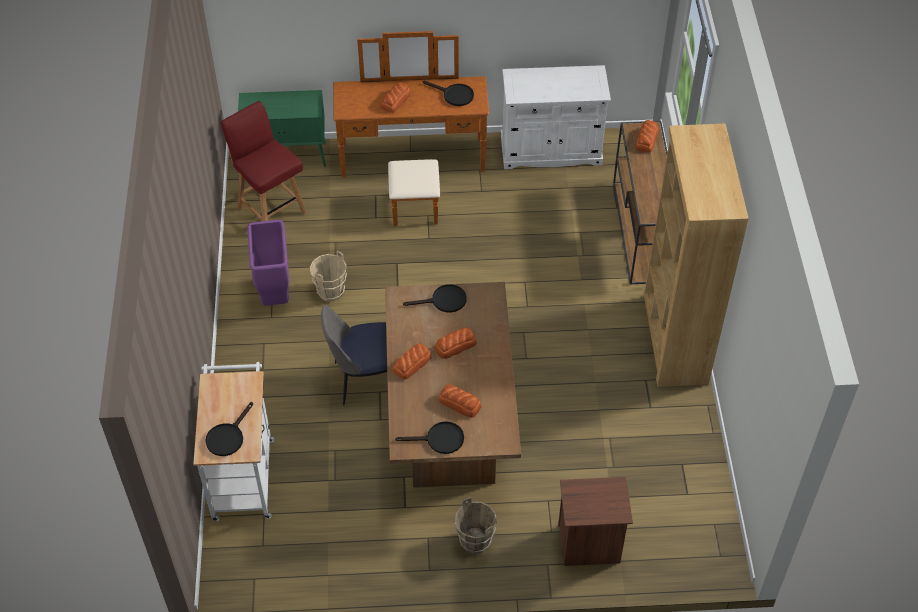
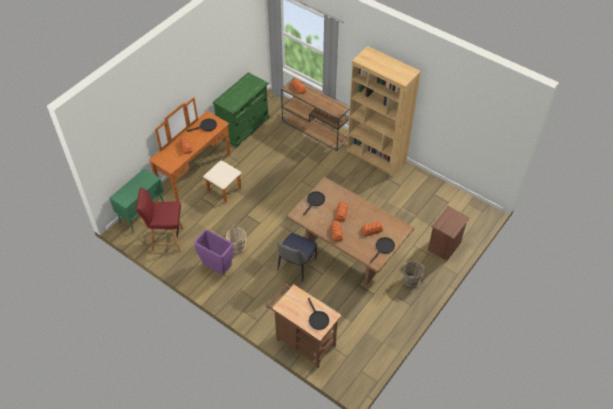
camera: 50 degrees left, 0 degrees up
white cart [193,362,274,521] -> brown cart [266,284,341,368]
white cabinet [501,65,611,169] -> green cabinet [213,72,270,148]

